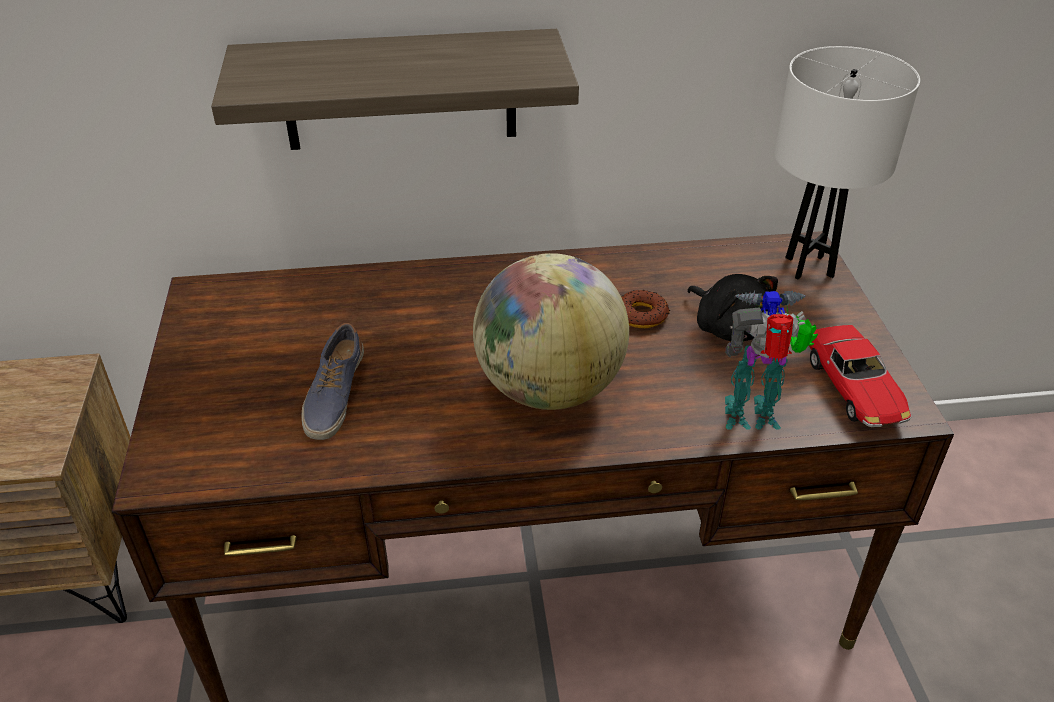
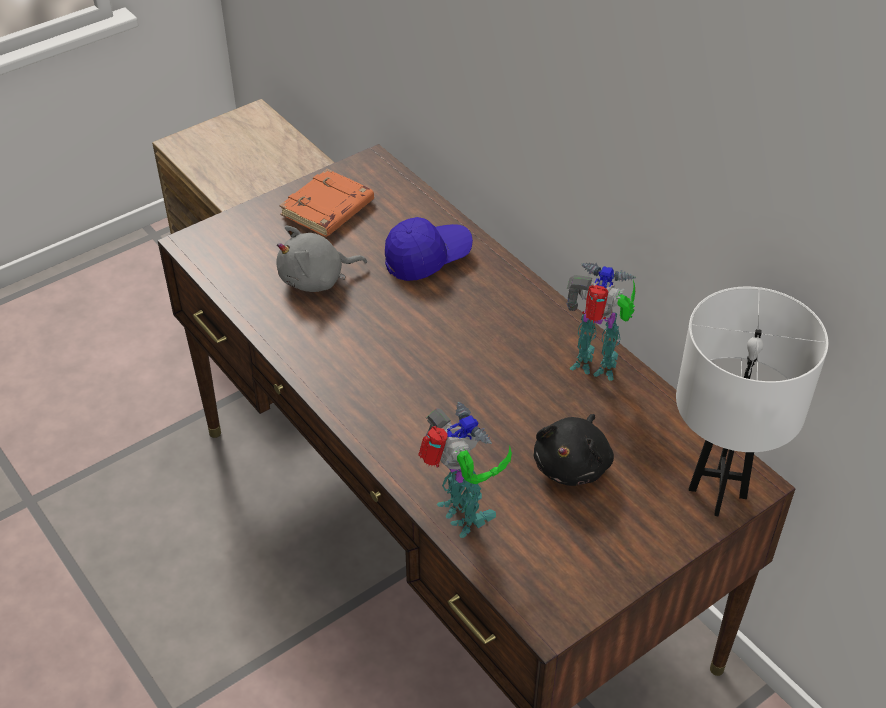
camera: 60 degrees right, 5 degrees up
shelf [211,29,579,150] -> none
shoe [301,323,364,440] -> grey plush toy [276,225,367,292]
globe [473,253,629,410] -> none
donut [622,290,670,328] -> none
toy car [809,325,911,427] -> none
none -> orange book [279,169,374,237]
none -> blue cap [385,217,473,281]
none -> toy robot [567,263,636,381]

